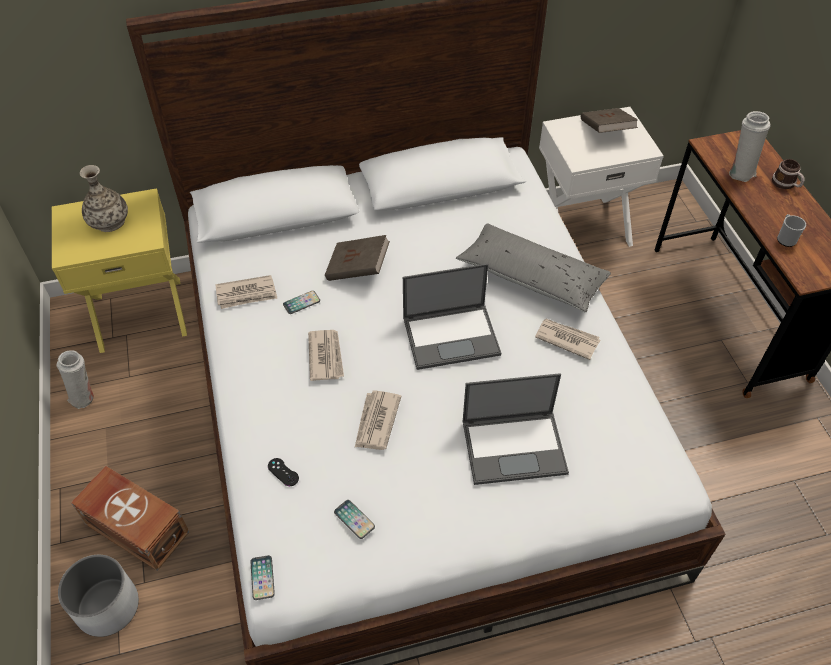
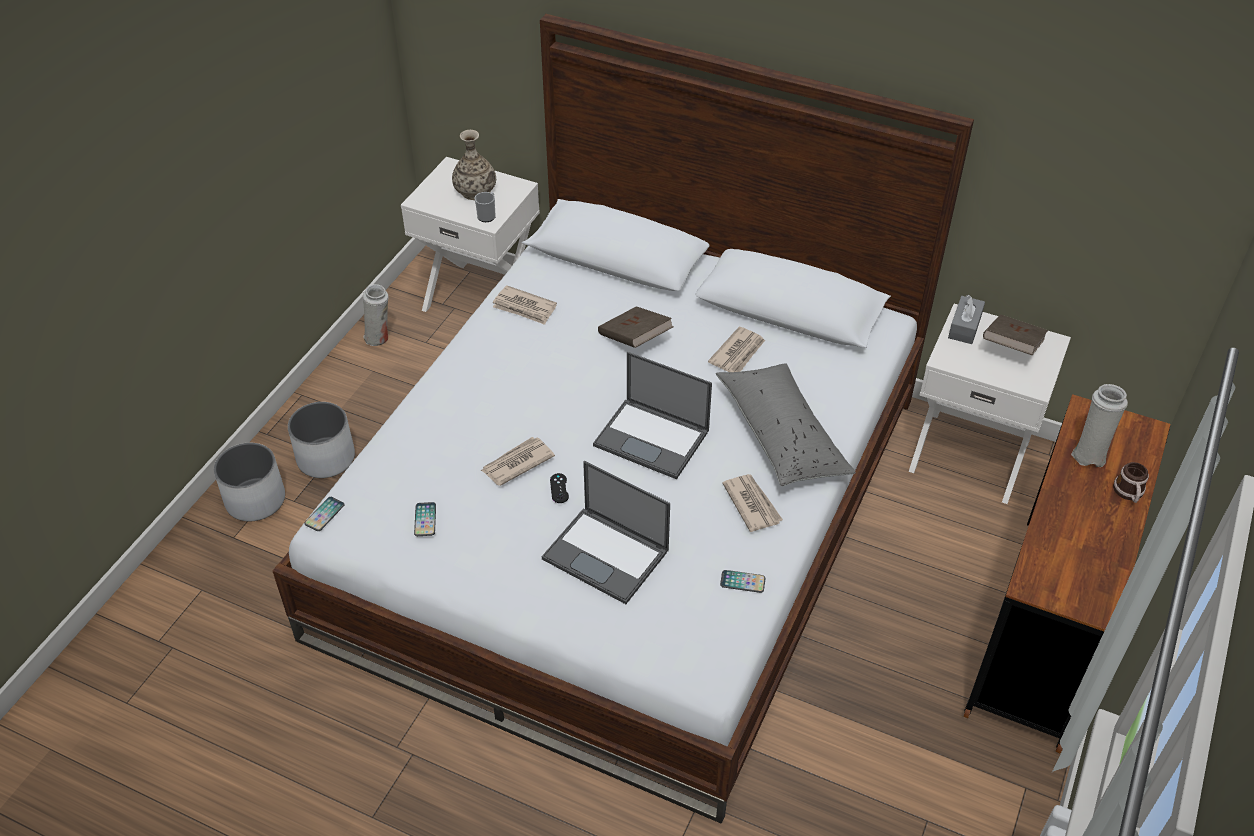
camera: 40 degrees right, 5 degrees down
yellow nightstand [52,188,187,353] -> white nightstand [401,157,540,312]
brown storage box [71,466,189,571] -> white planter [288,402,355,478]
black game controller [268,458,299,486] -> black game controller moved to [550,473,569,503]
phone [283,291,320,314] -> phone moved to [720,570,766,593]
newspaper [308,330,344,381] -> newspaper moved to [708,327,765,372]
mug [777,214,806,247] -> mug moved to [475,192,496,222]
none -> grey tissue box [948,295,985,344]

